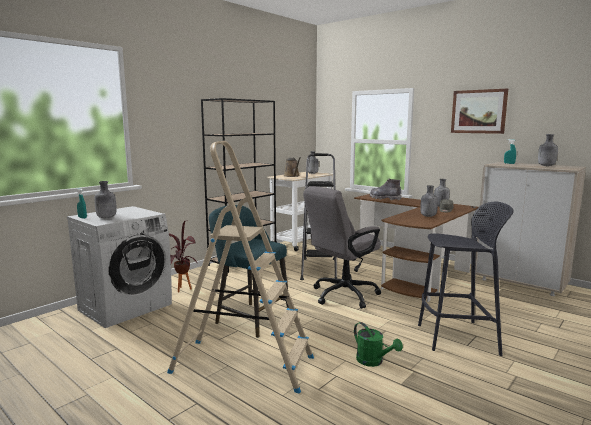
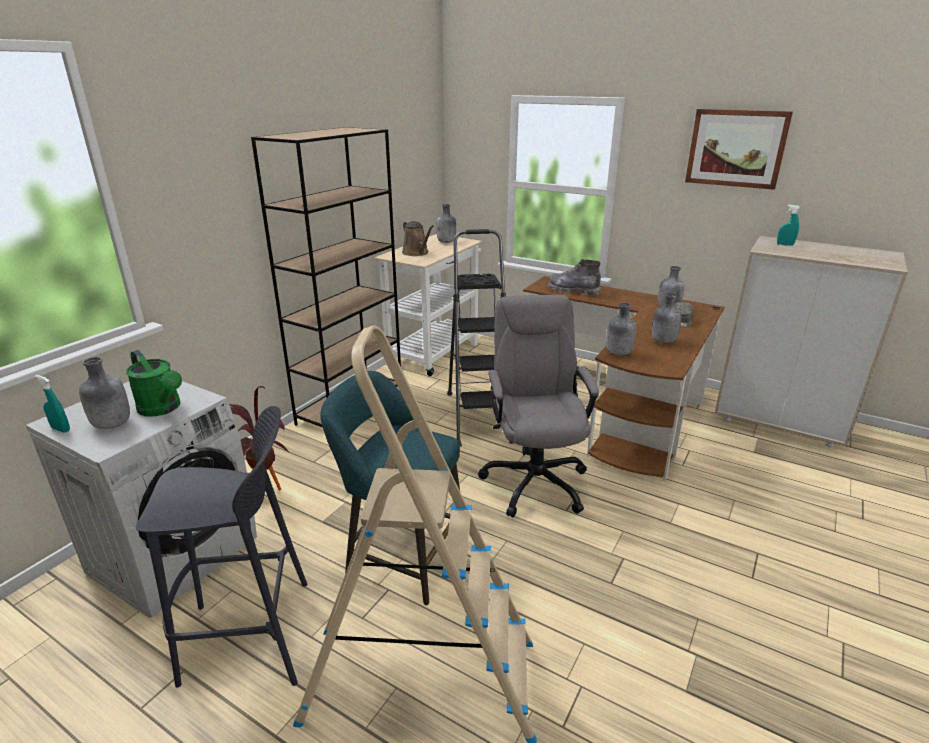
camera: 10 degrees left, 15 degrees up
grey office chair [303,186,381,309] -> grey office chair turned 135 degrees clockwise [478,295,599,517]
green watering can [354,322,403,367] -> green watering can moved to [126,350,182,416]
grey stool [418,202,514,356] -> grey stool moved to [136,406,307,688]
grey bottle [538,134,558,166] -> grey bottle moved to [606,303,636,356]

